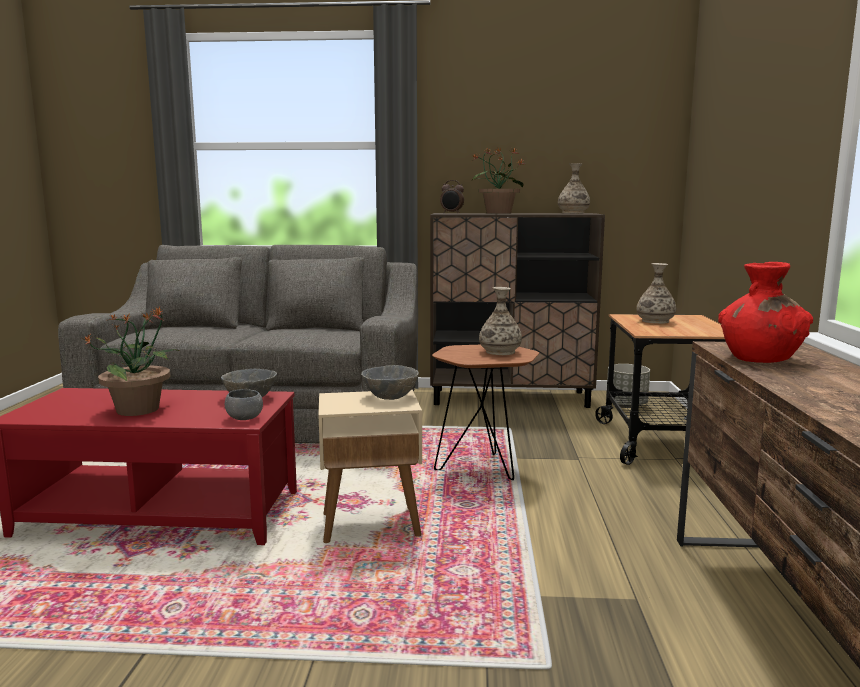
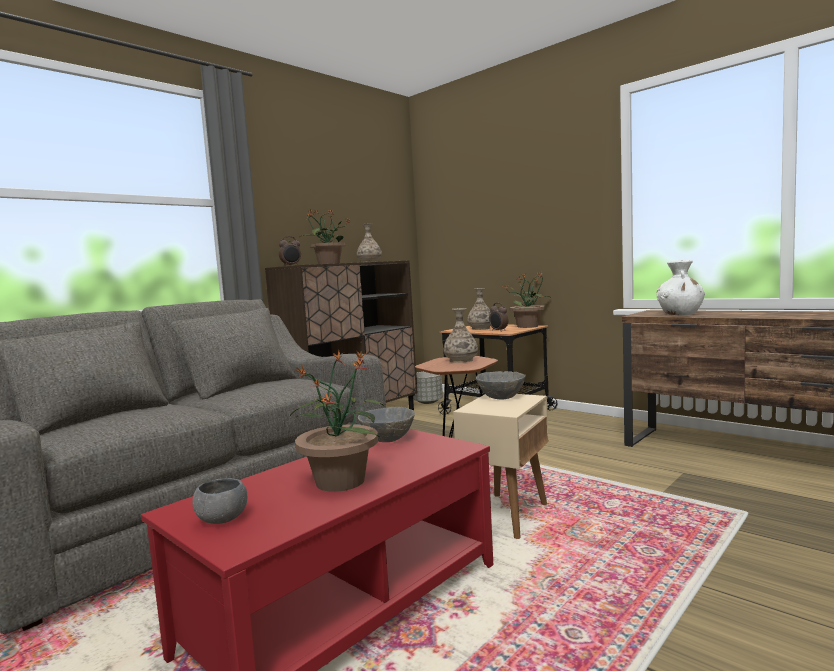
camera: 50 degrees left, 5 degrees down
grey bowl [225,389,263,420] -> grey bowl moved to [192,478,248,524]
red vase [718,262,813,363] -> white vase [656,260,705,316]
none -> alarm clock [489,303,508,332]
none -> potted plant [505,272,550,328]

